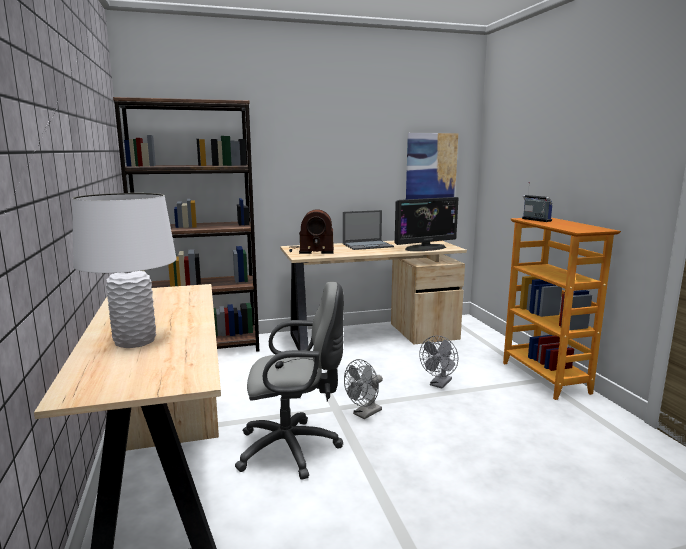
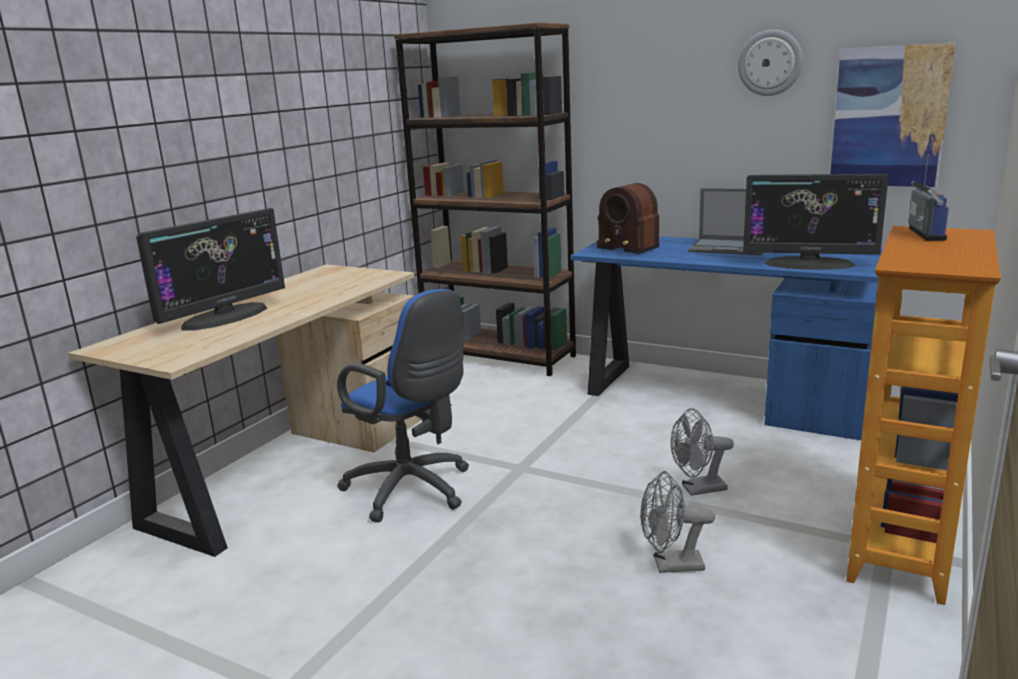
camera: 45 degrees right, 5 degrees up
white table lamp [72,193,177,348] -> monitor [136,208,285,331]
grey office chair [235,282,344,480] -> blue office chair [337,289,469,522]
beige desk [280,241,467,350] -> blue desk [570,236,883,440]
grey fan [344,359,383,419] -> grey fan moved to [641,471,715,573]
none -> wall clock [738,29,803,96]

